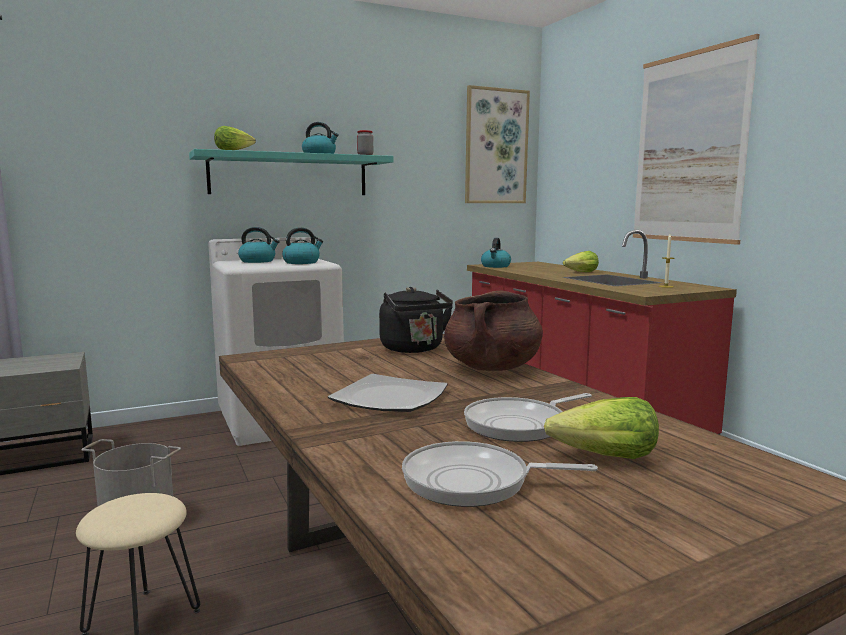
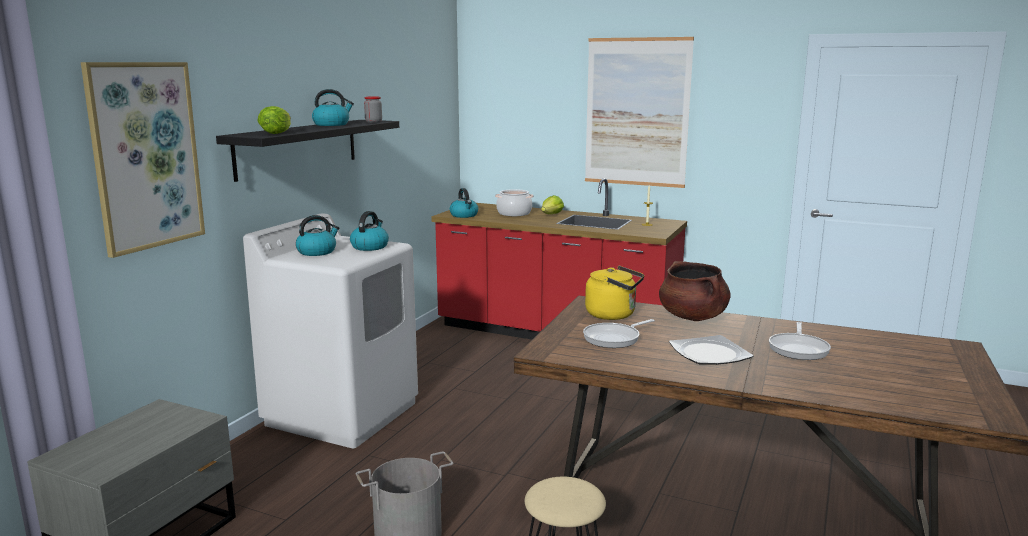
camera: 40 degrees left, 5 degrees up
turquoise shelf [189,149,394,195] -> black shelf [216,120,399,182]
black kettle [379,287,453,353] -> yellow kettle [585,266,644,320]
frying pan [402,441,598,507] -> frying pan moved to [583,319,655,348]
picture [465,85,530,203] -> picture moved to [81,62,205,258]
lettuce [544,397,659,459] -> none
none -> cooking pot [495,189,534,216]

